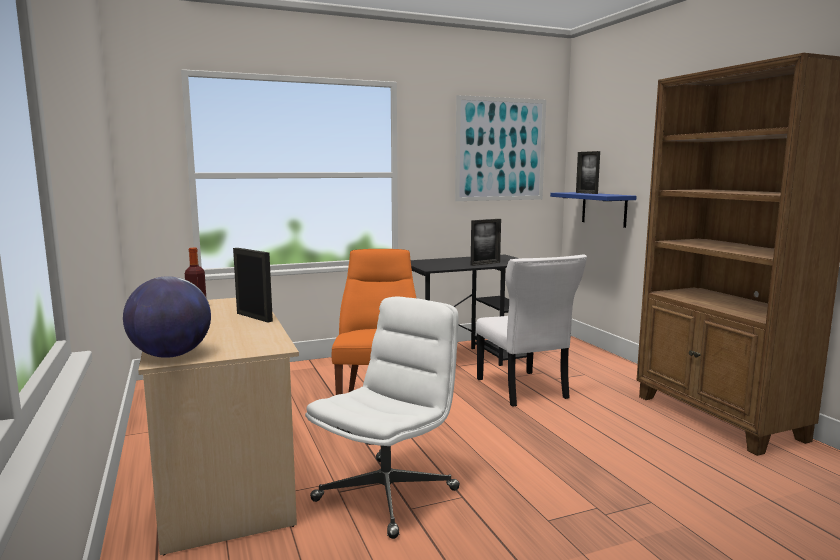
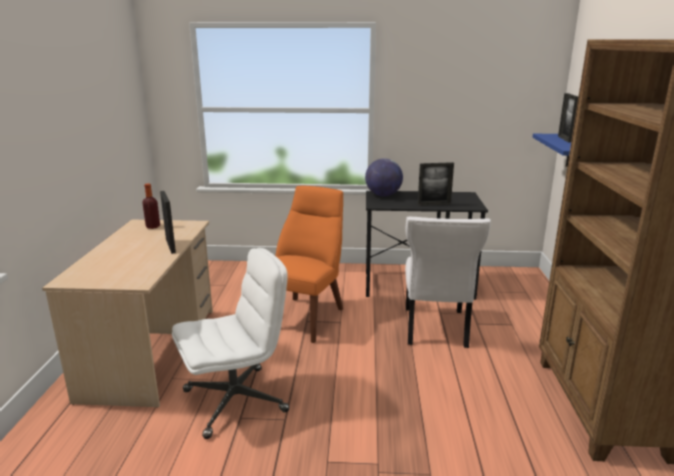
camera: 25 degrees right, 10 degrees up
globe [123,276,211,358] -> globe moved to [365,158,403,196]
picture [455,95,546,201] -> none

